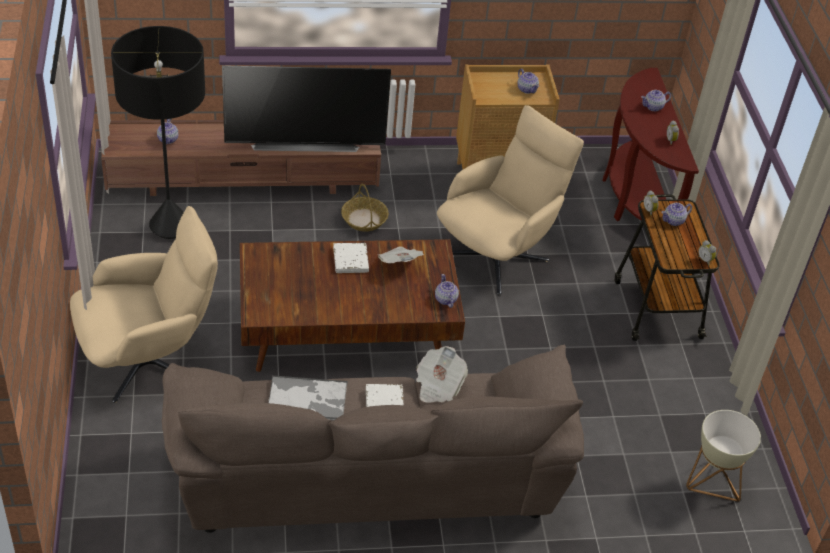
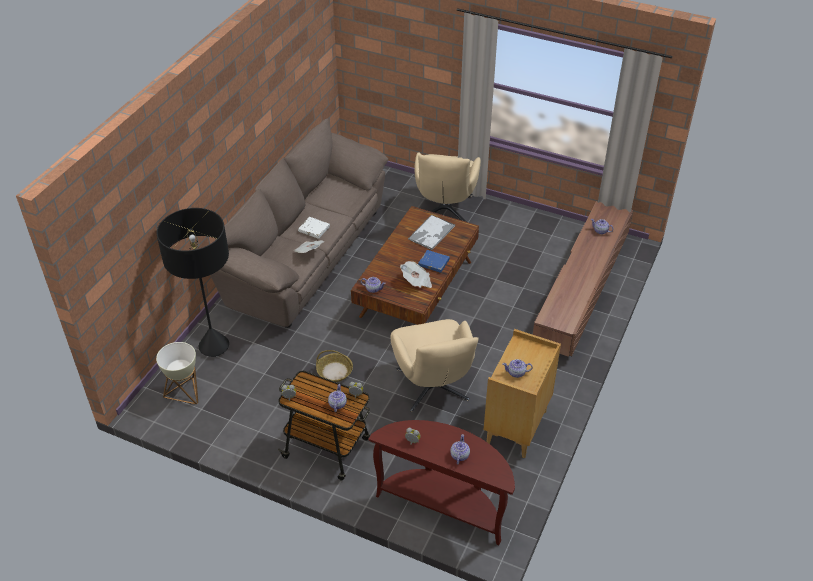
camera: 125 degrees right, 0 degrees up
black floor lamp [111,26,205,239] -> black floor lamp moved to [157,208,229,357]
television [222,65,391,152] -> none
tray [268,375,348,421] -> tray moved to [408,215,455,250]
white book [333,243,369,273] -> blue book [418,250,450,273]
basket [341,184,389,231] -> basket moved to [316,350,353,382]

